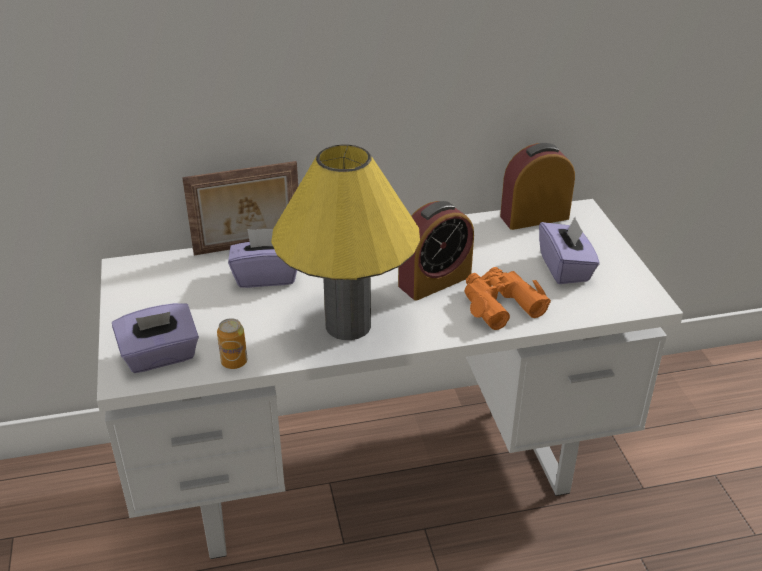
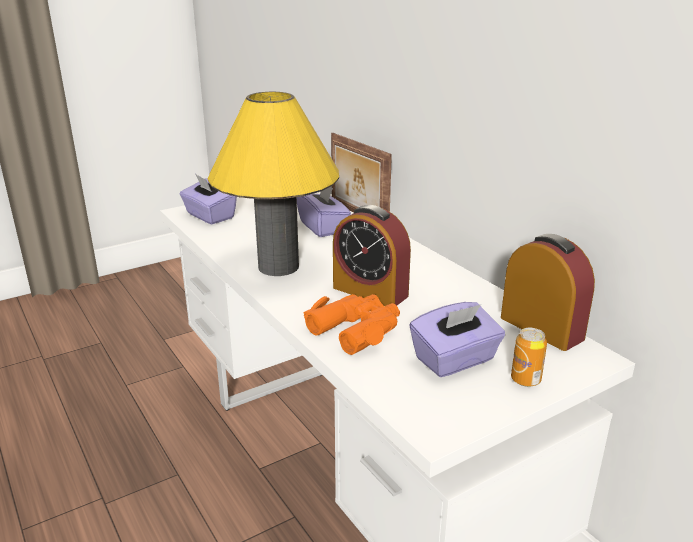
camera: 70 degrees right, 10 degrees down
can [217,318,247,369] -> can moved to [511,328,547,387]

